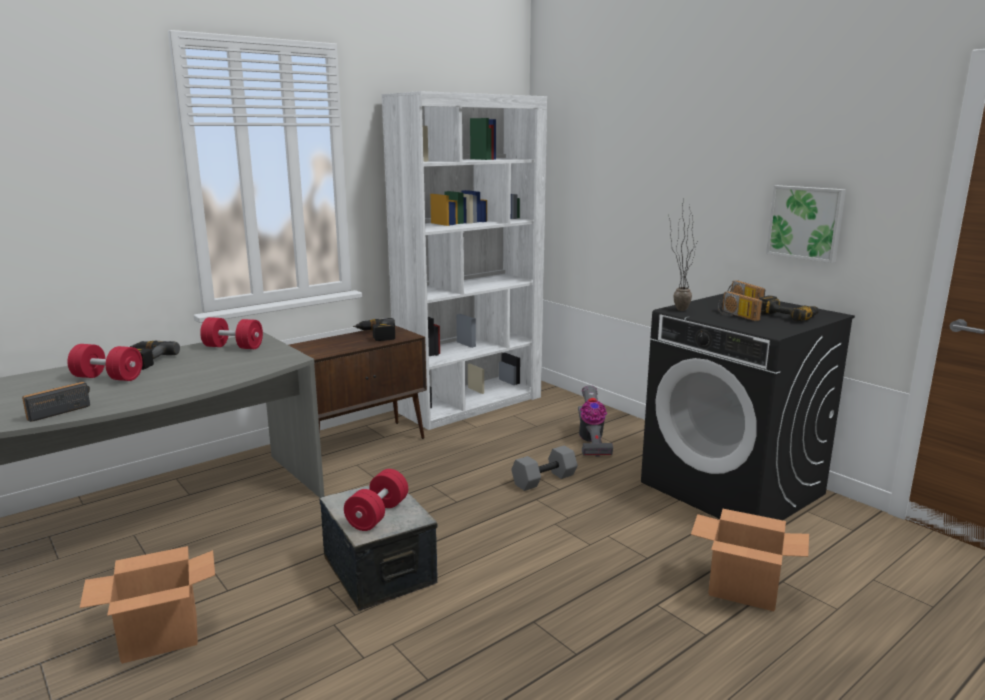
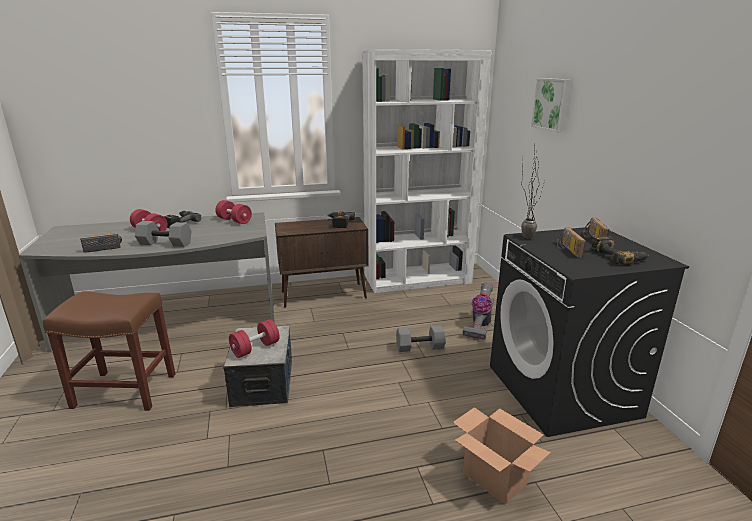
camera: 25 degrees right, 5 degrees up
cardboard box [80,546,215,664] -> brown stool [43,292,175,411]
picture [766,185,846,263] -> picture moved to [531,78,570,132]
none -> grey dumbbell [135,221,191,247]

